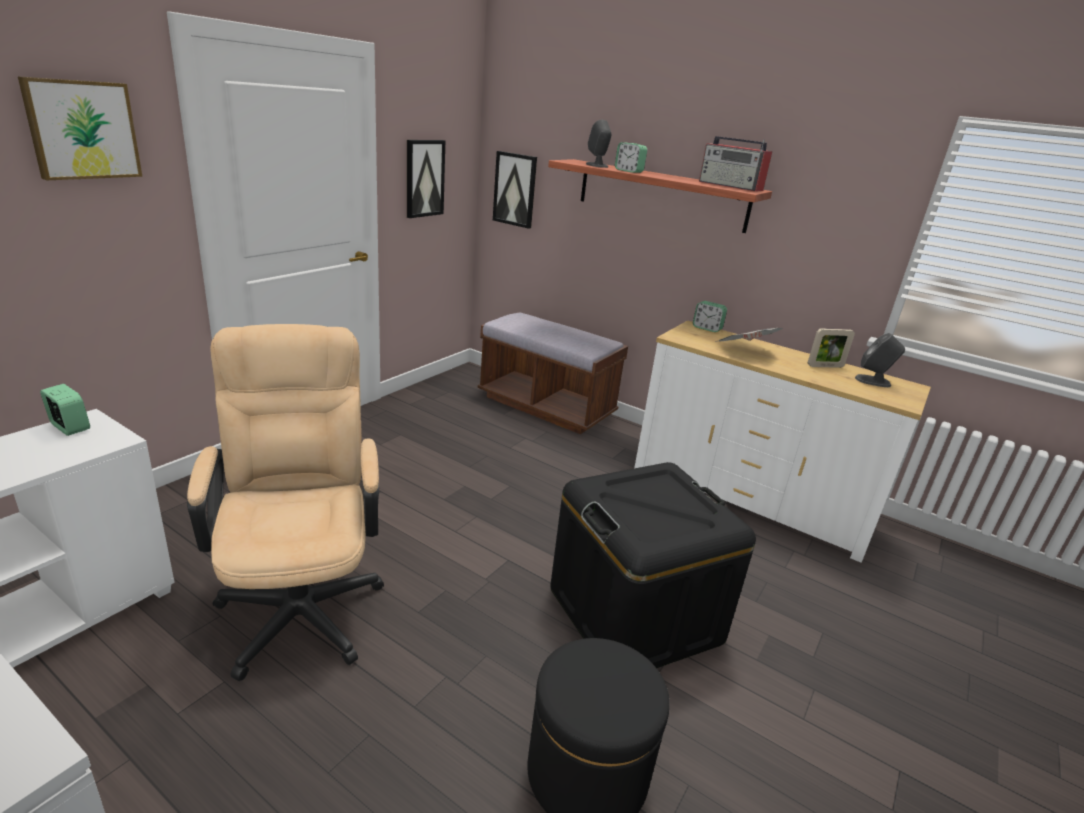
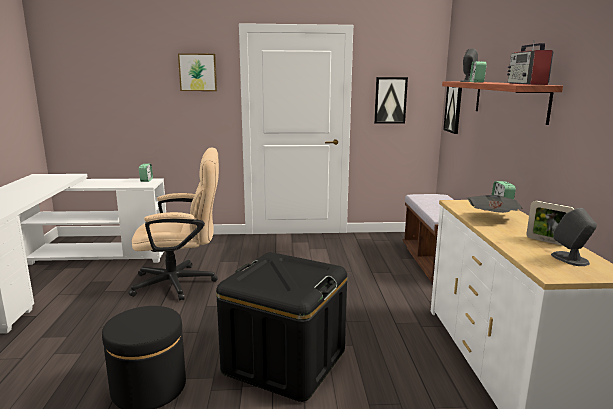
camera: 55 degrees right, 10 degrees down
beige office chair [187,324,384,681] -> beige office chair turned 45 degrees clockwise [128,147,219,301]

